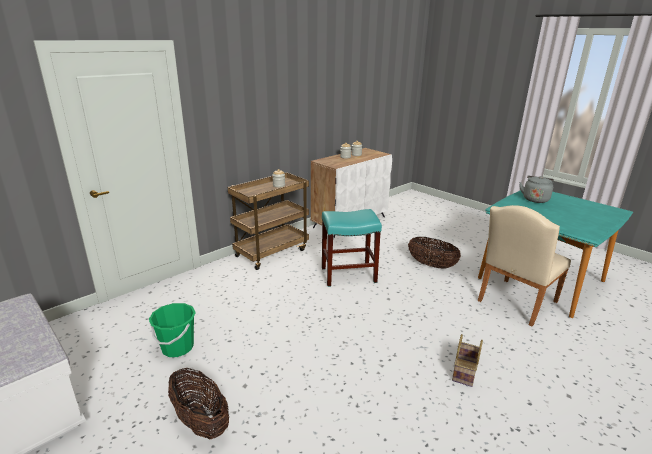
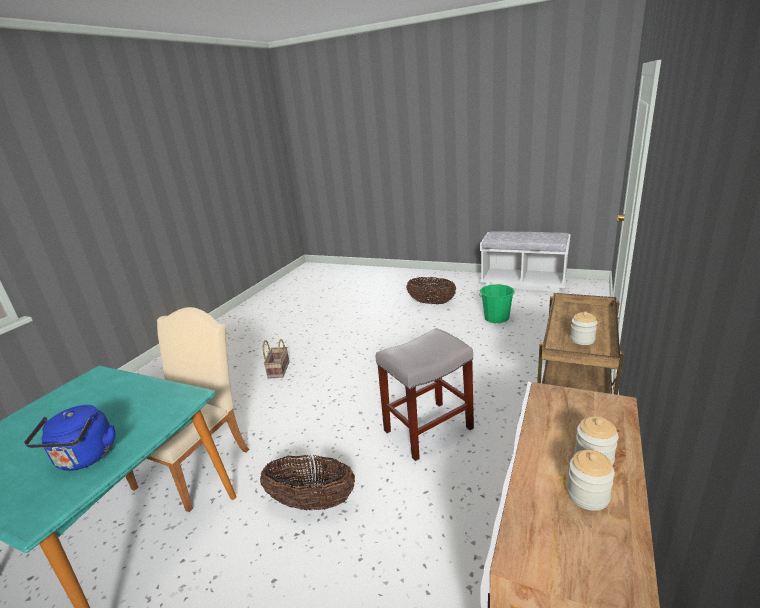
camera: 160 degrees right, 0 degrees up
turquoise stool [322,209,382,287] -> grey stool [376,328,474,461]
grey kettle [519,176,554,203] -> blue kettle [24,405,115,471]

